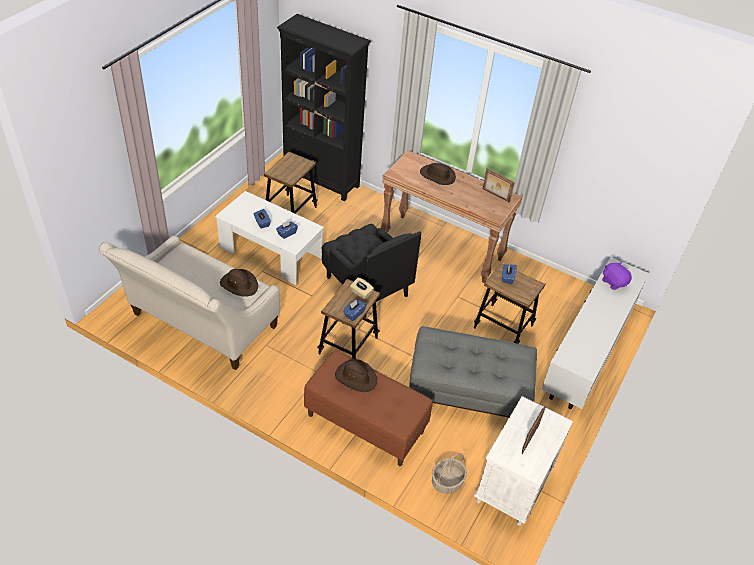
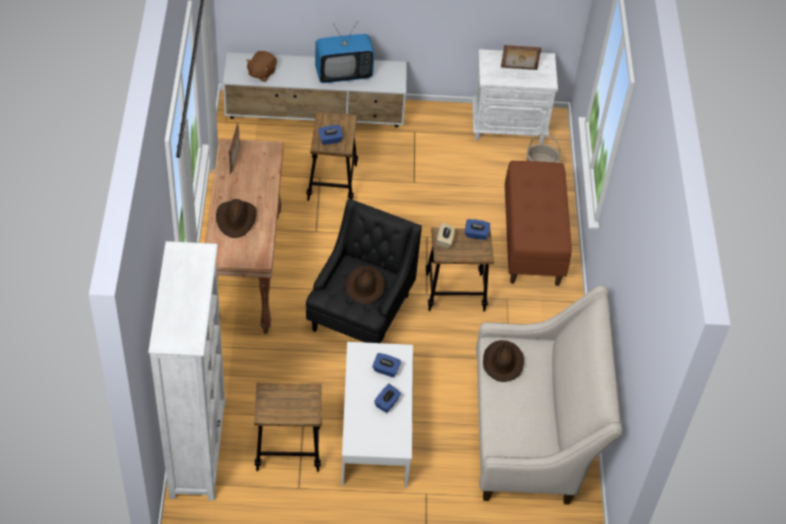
camera: 120 degrees left, 5 degrees up
black bookcase [277,14,371,201] -> white bookcase [149,241,226,501]
brown hat [335,359,377,392] -> brown hat moved to [345,266,385,304]
grey ottoman [409,326,537,418] -> none
purple plush toy [602,262,632,290] -> brown plush toy [246,51,277,82]
none -> television [315,23,374,83]

